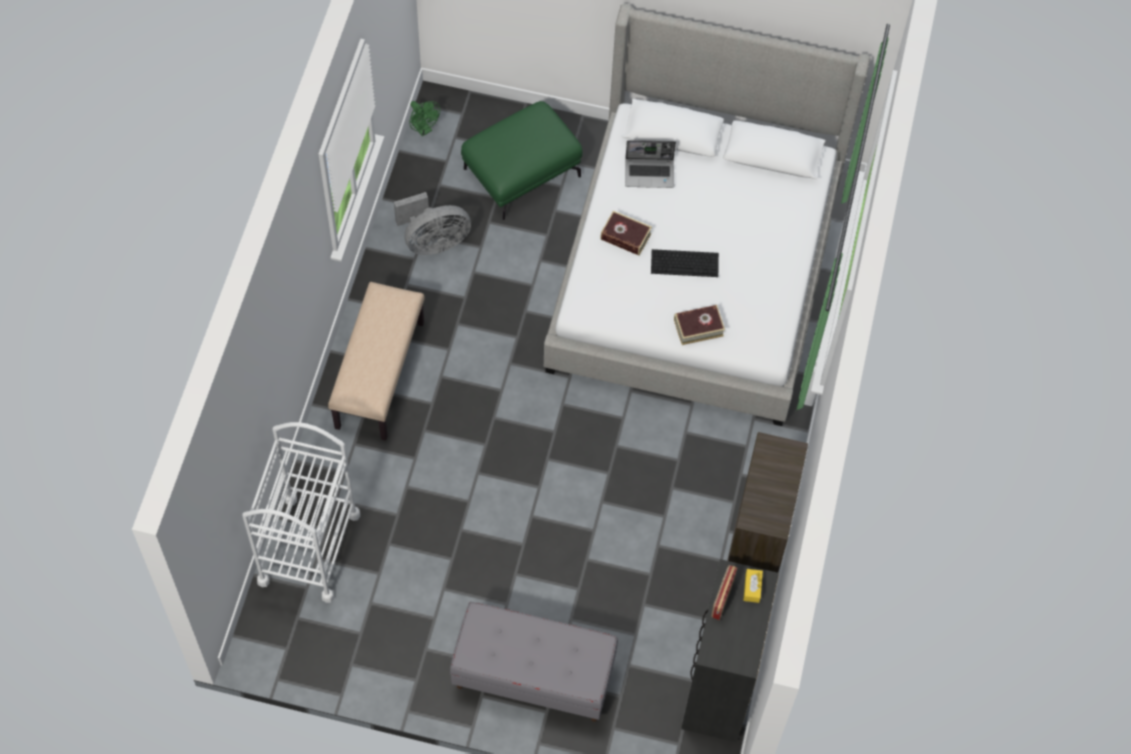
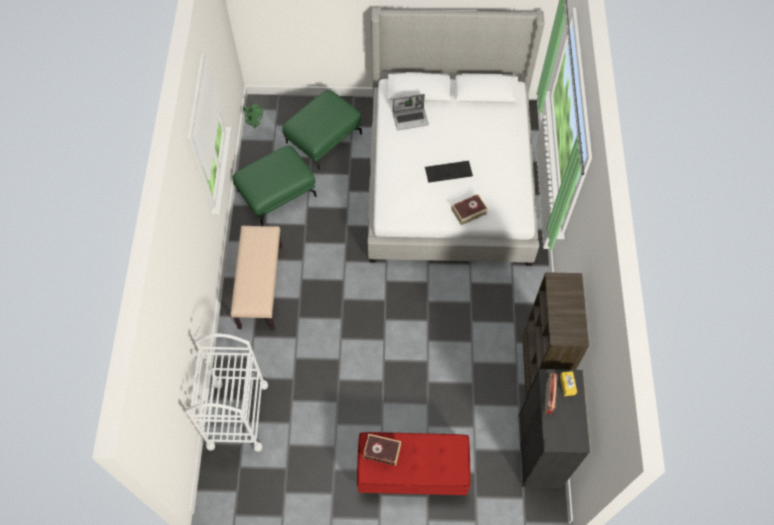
camera: 10 degrees left, 0 degrees up
grey fan [394,192,471,255] -> green ottoman [232,145,317,226]
grey bench [450,602,618,722] -> red bench [357,432,470,496]
book [600,211,652,255] -> book moved to [363,434,401,466]

